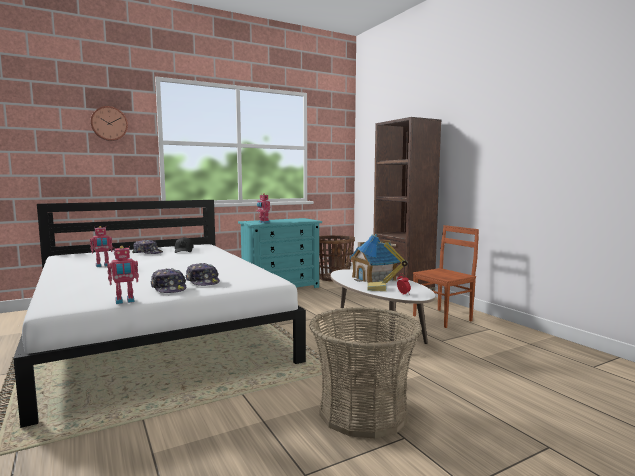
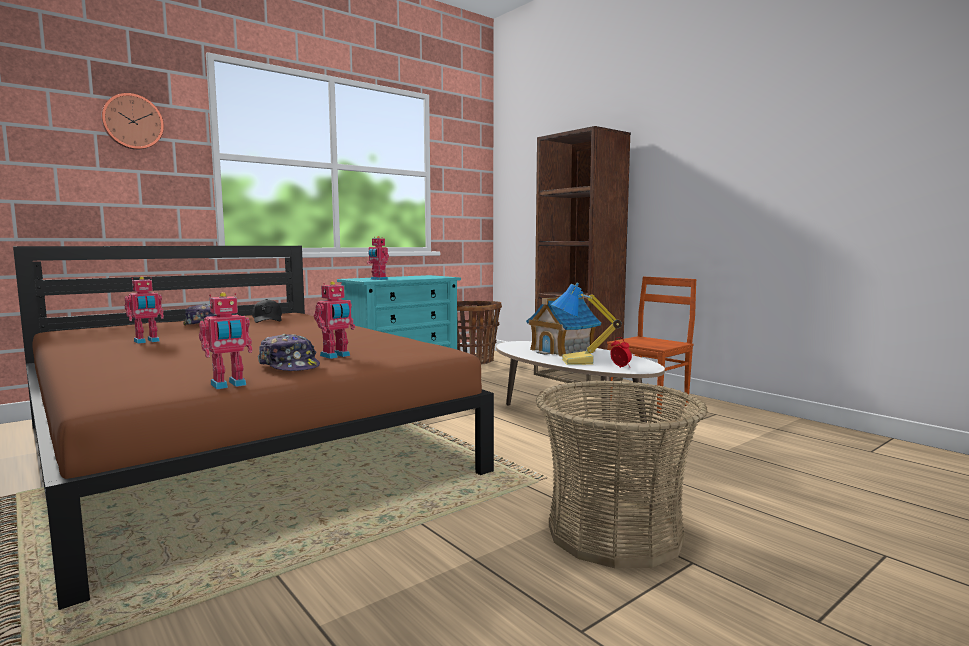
camera: 10 degrees left, 0 degrees up
white bed [13,200,306,428] -> brown bed [13,246,494,610]
cap [185,263,220,286] -> toy robot [314,281,355,359]

